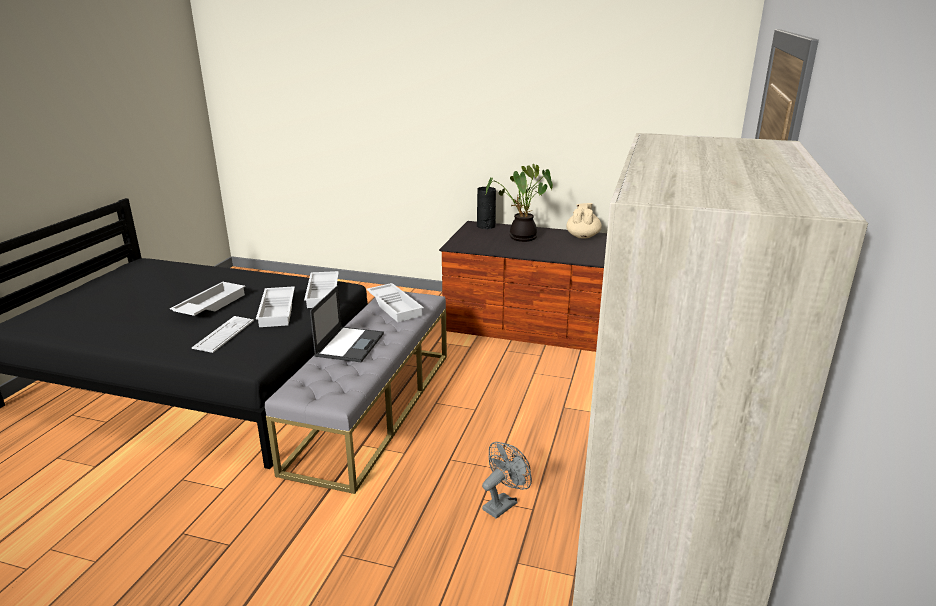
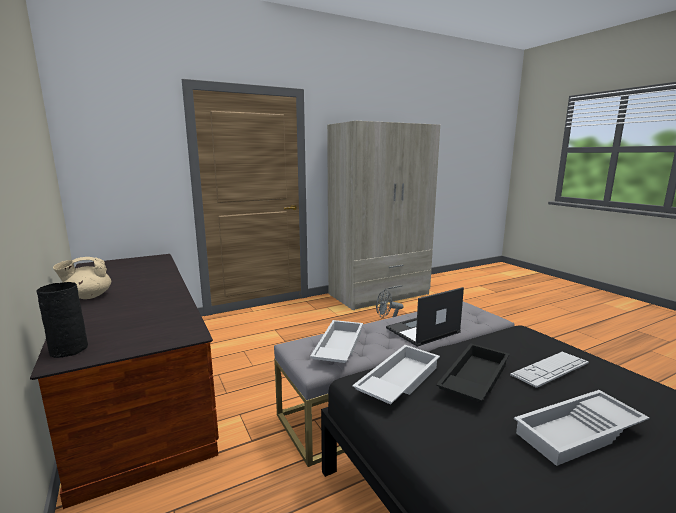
camera: 135 degrees left, 10 degrees down
white tray [256,286,295,327] -> black tray [436,343,510,403]
potted plant [486,164,553,242] -> none

